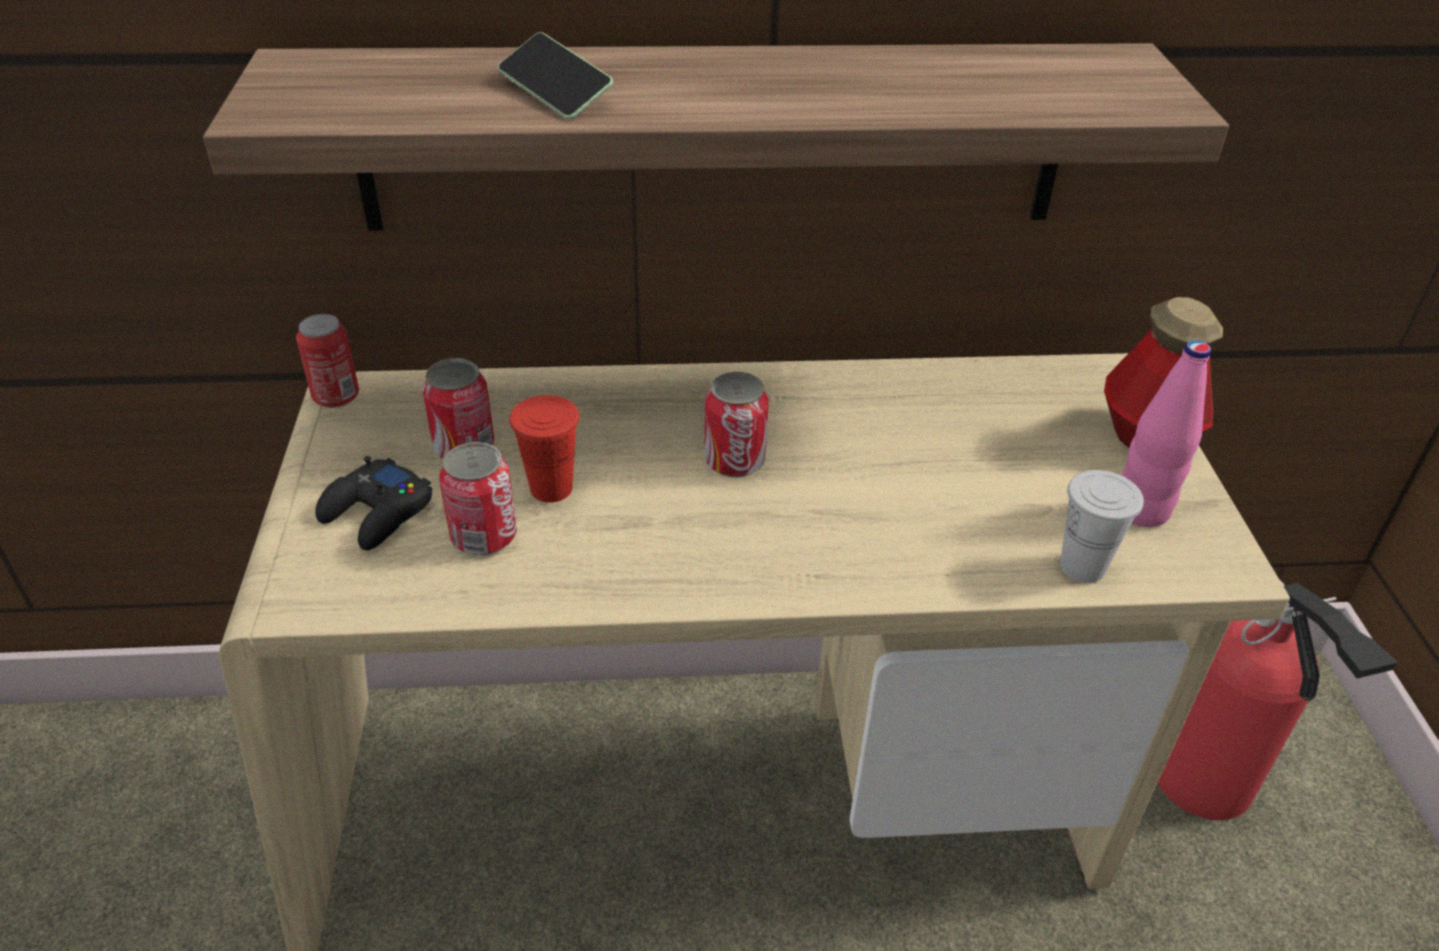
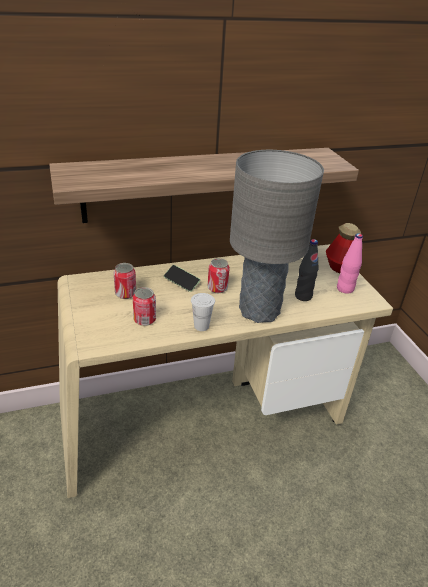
camera: 15 degrees left, 5 degrees down
can [296,314,359,408] -> none
black game controller [315,456,432,550] -> none
phone [498,32,613,119] -> phone moved to [164,265,200,292]
red cup [509,395,579,503] -> none
white cup [1060,470,1144,583] -> white cup moved to [191,293,215,331]
fire extinguisher [1158,579,1398,820] -> none
none -> grey table lamp [230,150,324,323]
none -> black bottle [295,239,319,301]

